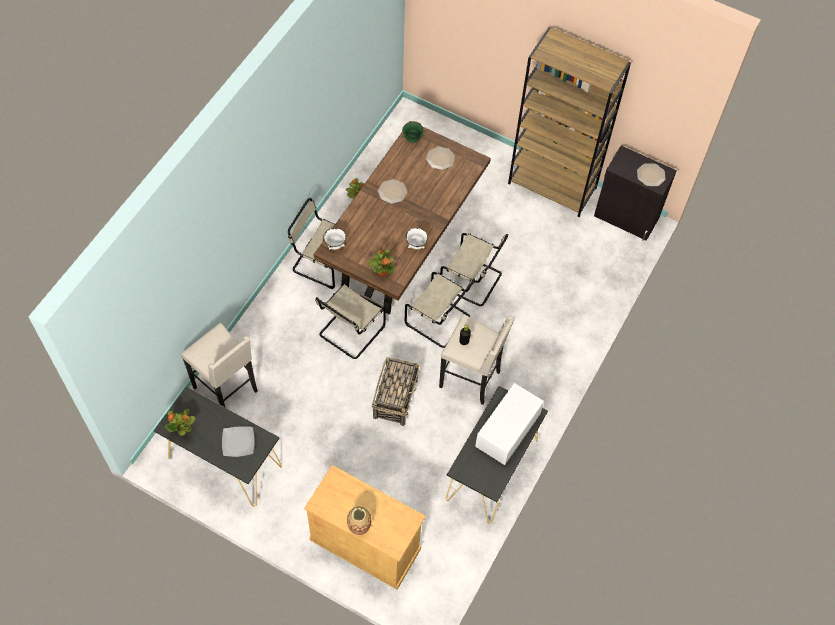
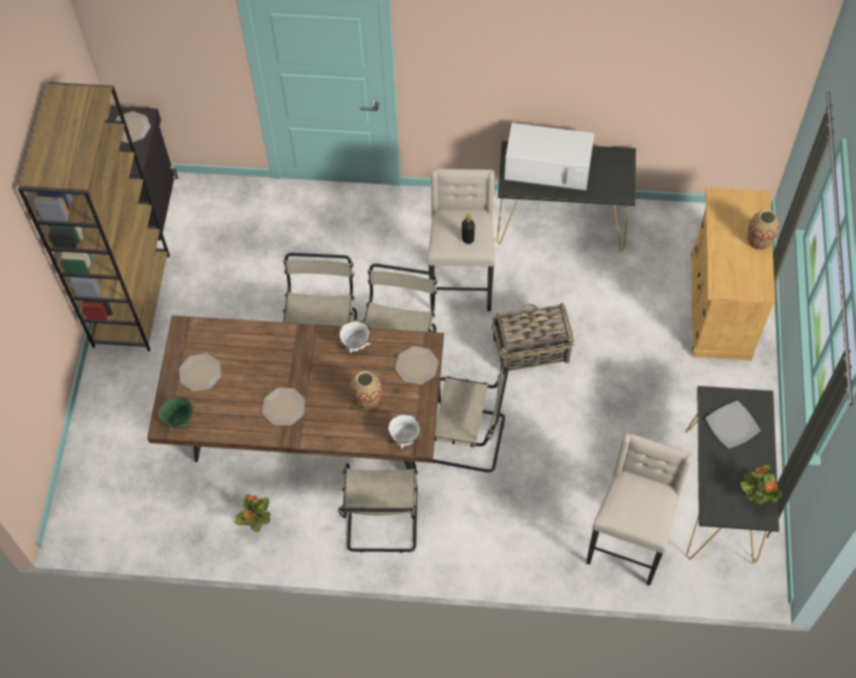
camera: 110 degrees left, 0 degrees up
potted plant [368,249,395,276] -> plate [395,346,439,384]
none -> vase [350,371,382,410]

